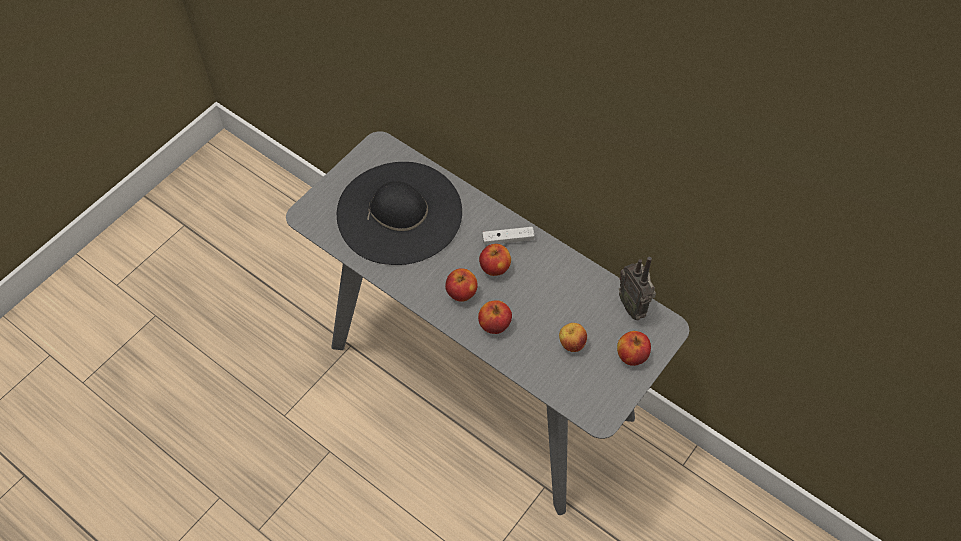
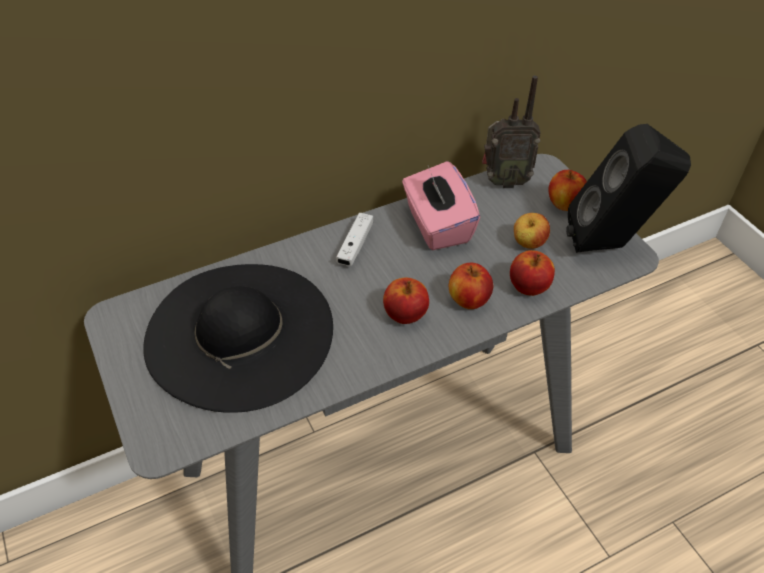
camera: 65 degrees left, 10 degrees down
apple [479,244,511,276] -> apple moved to [510,250,555,296]
none -> pink tissue box [402,161,480,250]
none -> black speaker [566,124,691,253]

